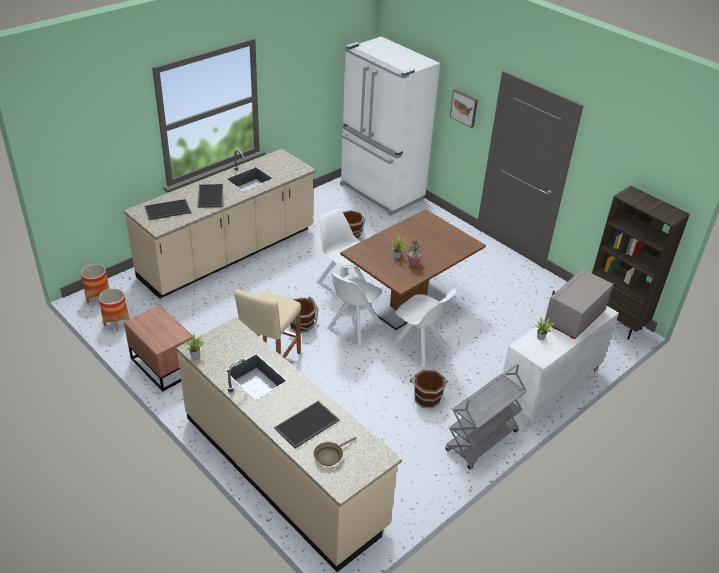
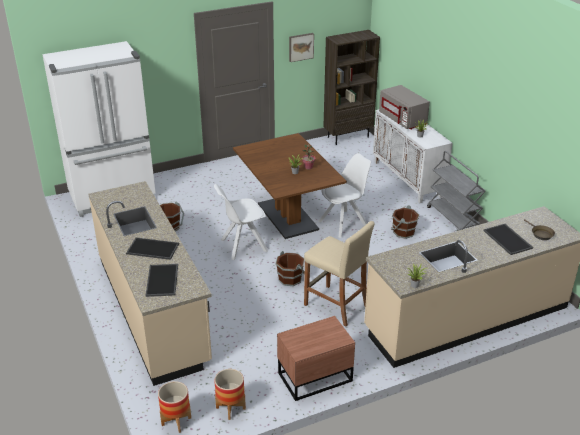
camera: 70 degrees left, 5 degrees down
white chair [327,272,383,345] -> none
picture [450,89,478,128] -> picture moved to [289,33,314,62]

